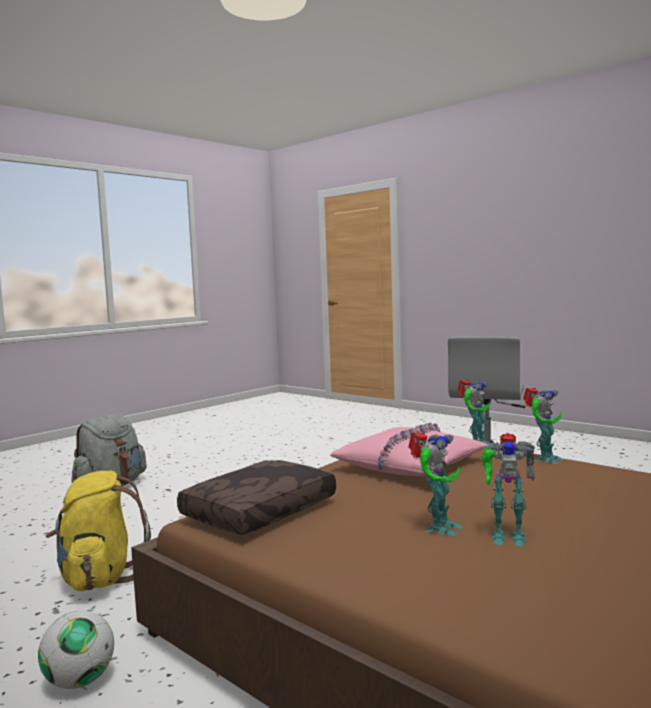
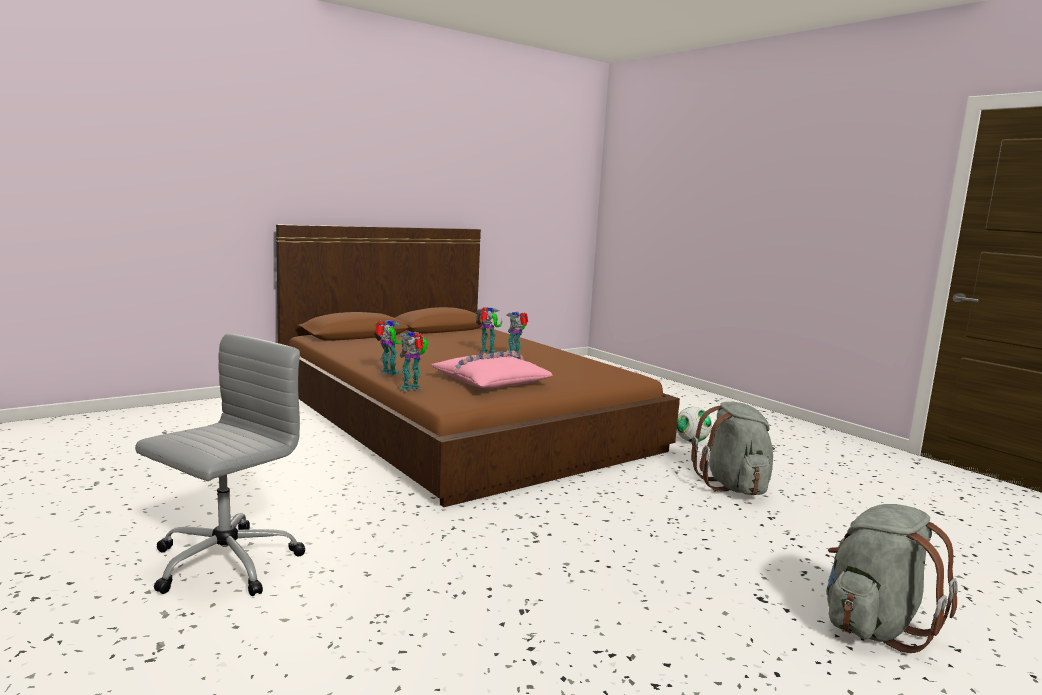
camera: 170 degrees left, 5 degrees up
yellow backpack [46,471,151,591] -> grey backpack [691,402,775,495]
brown pillow [177,460,336,535] -> none
toy robot [523,387,564,464] -> toy robot turned 75 degrees clockwise [374,320,402,376]

